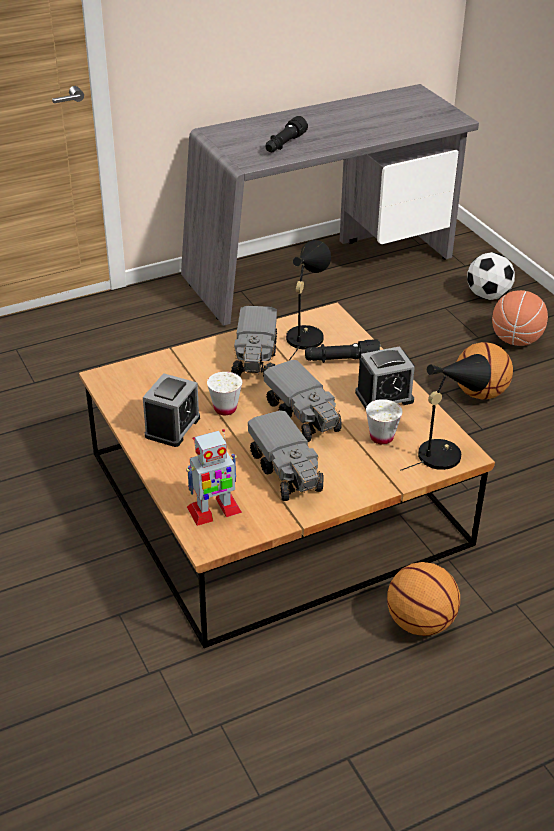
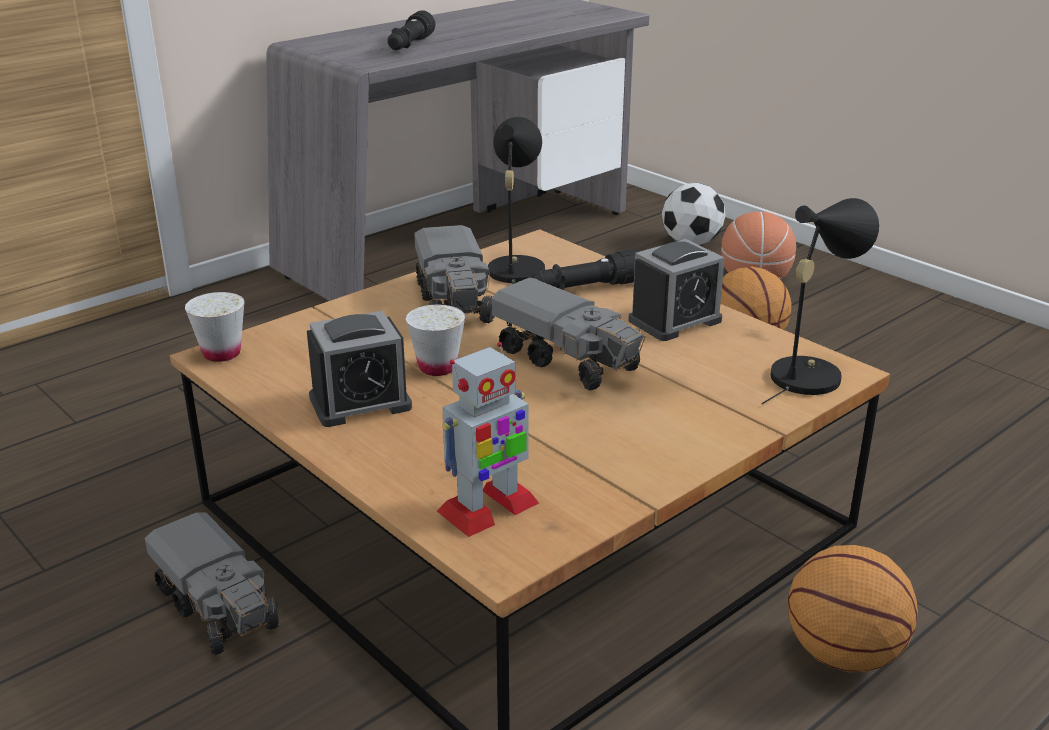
camera: 15 degrees left, 10 degrees down
alarm clock [143,373,200,447] -> alarm clock turned 60 degrees clockwise [307,311,412,427]
toy truck [248,410,323,501] -> toy truck moved to [145,512,279,655]
white cup [366,399,403,445] -> white cup moved to [185,292,245,362]

